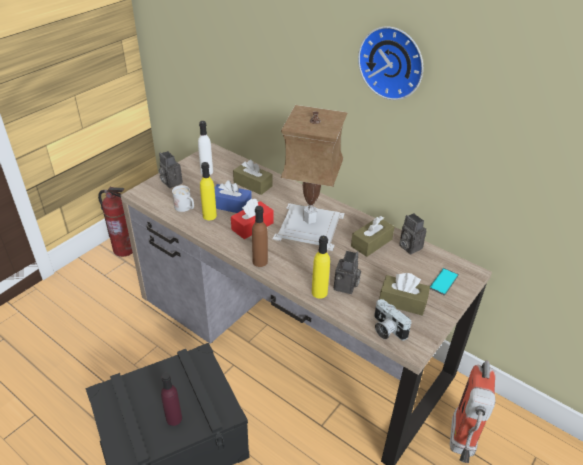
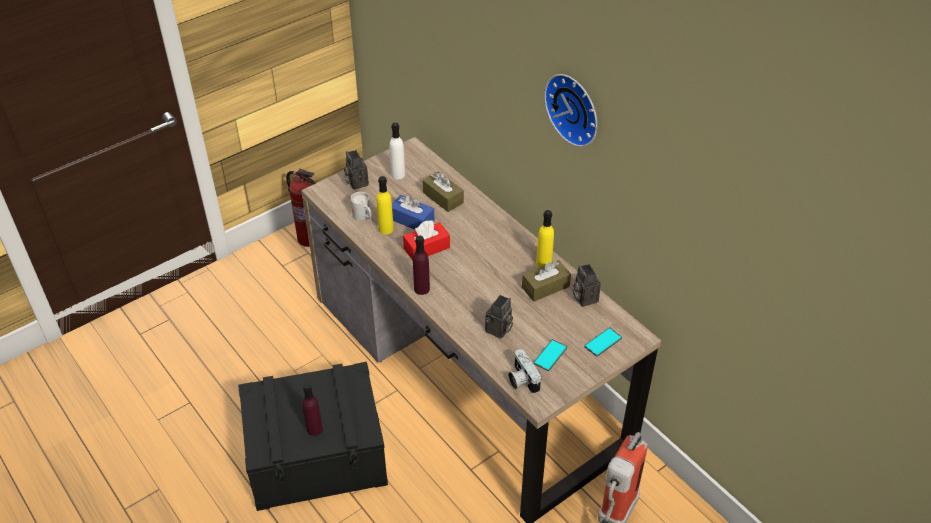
camera: 15 degrees right, 5 degrees up
brown bottle [252,206,268,267] -> purple bottle [413,235,430,295]
table lamp [272,105,348,251] -> none
yellow bottle [312,236,330,299] -> yellow bottle moved to [536,210,554,268]
brown tissue box [379,273,430,316] -> phone [533,339,567,371]

